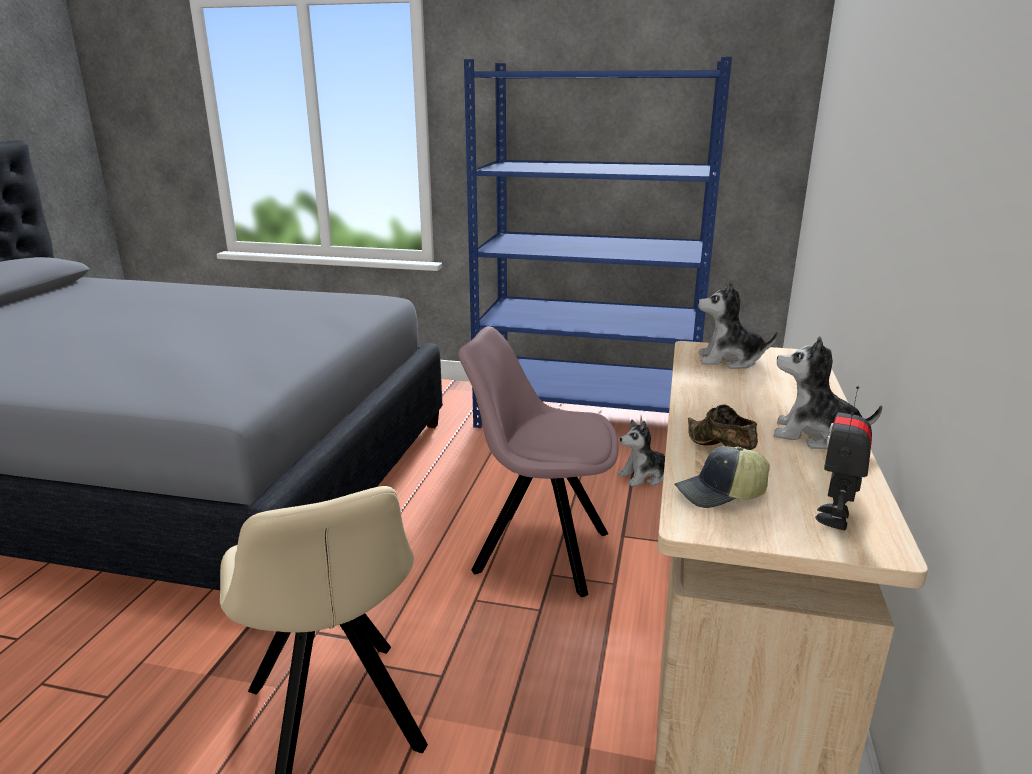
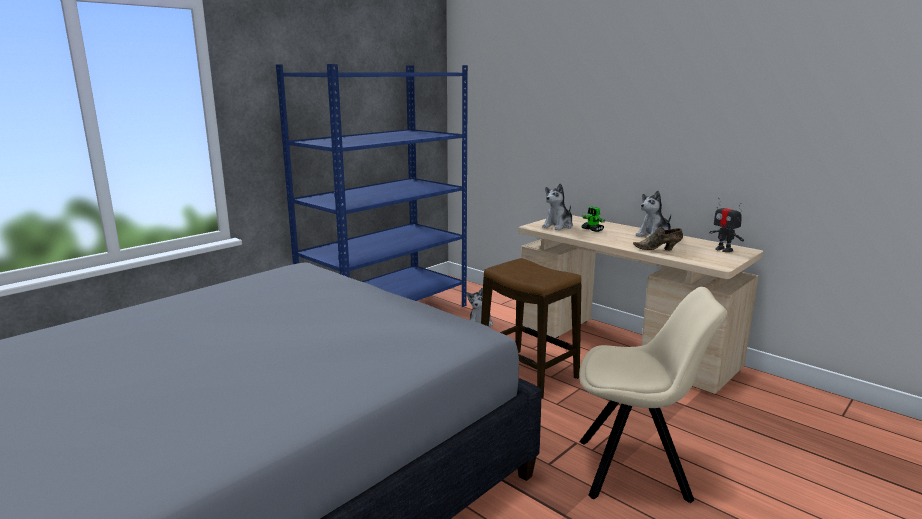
camera: 60 degrees left, 5 degrees down
pink chair [458,326,619,597] -> stool [481,258,581,399]
cap [674,446,770,508] -> none
none -> toy robot [581,207,605,232]

